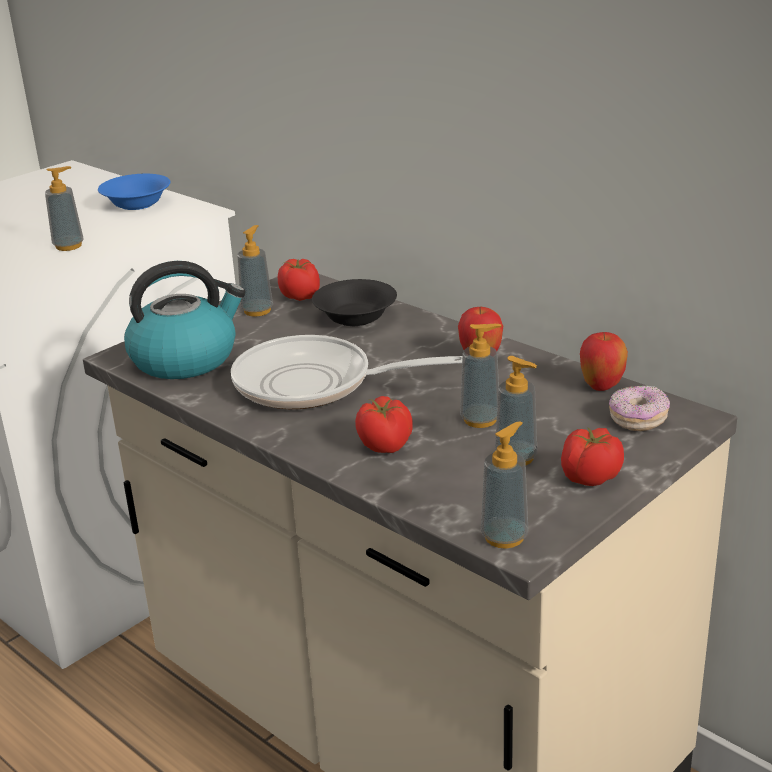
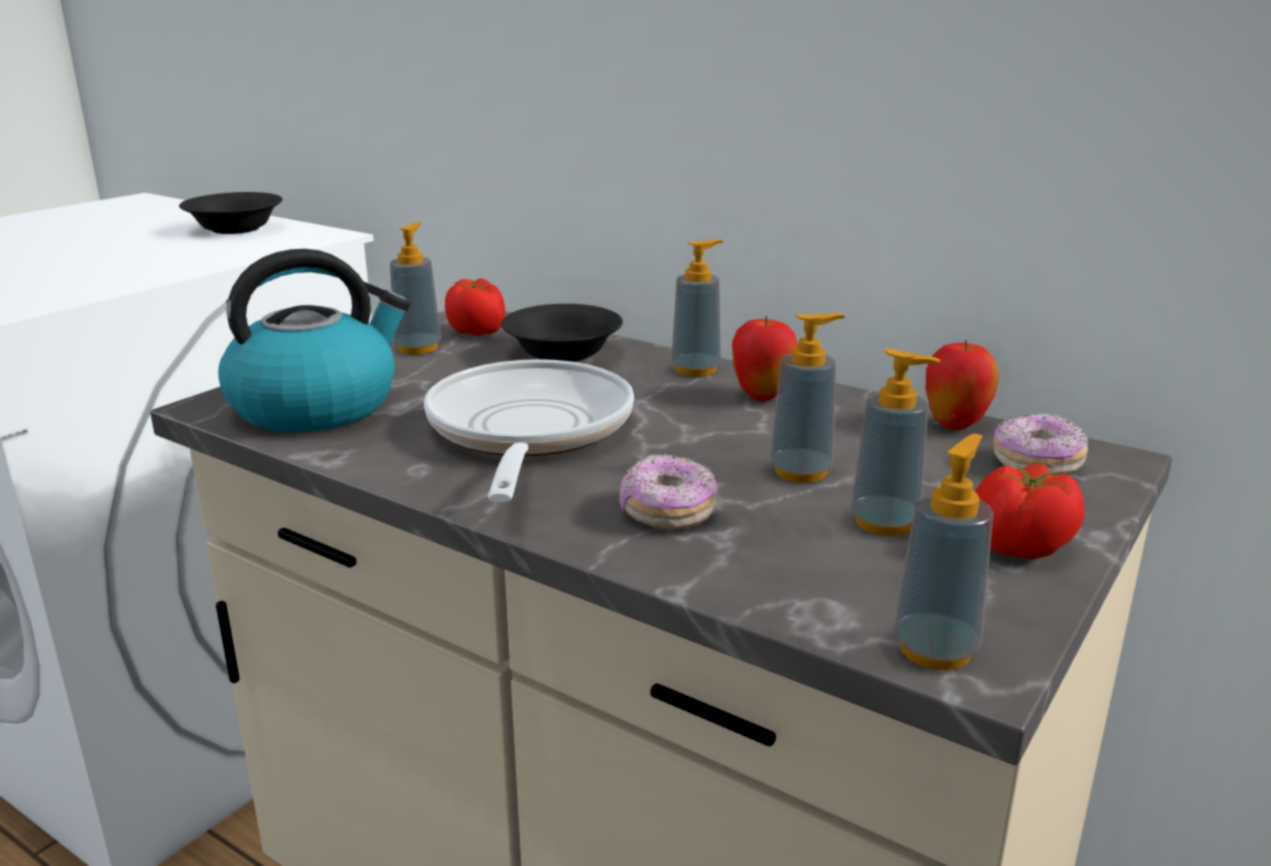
camera: 10 degrees left, 5 degrees down
soap dispenser [45,166,84,251] -> soap dispenser moved to [671,239,723,377]
blue bowl [98,174,170,210] -> black bowl [179,192,283,234]
frying pan [231,335,462,409] -> frying pan turned 90 degrees clockwise [424,359,634,502]
tomato [355,396,413,453] -> donut [620,454,717,529]

